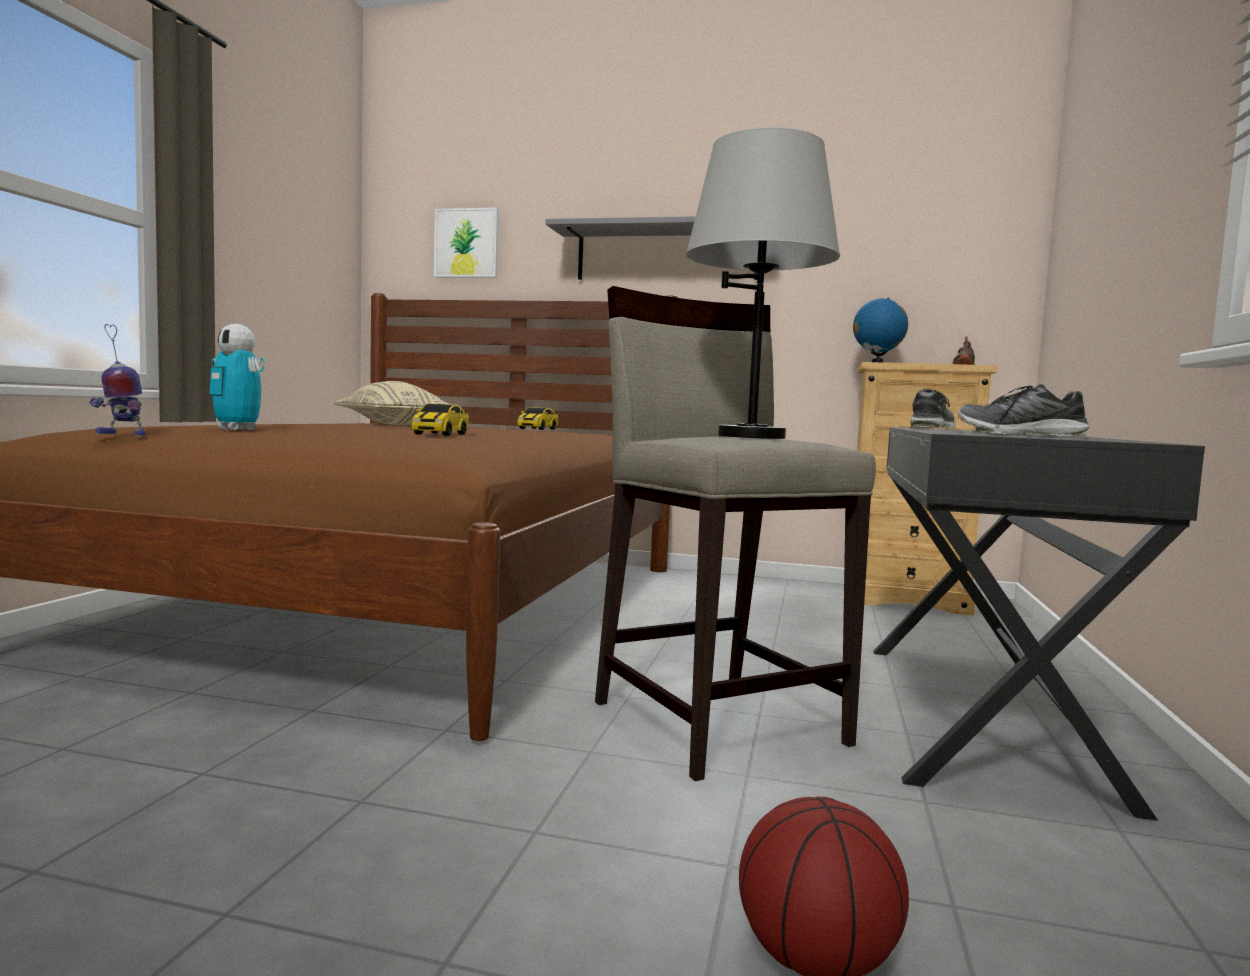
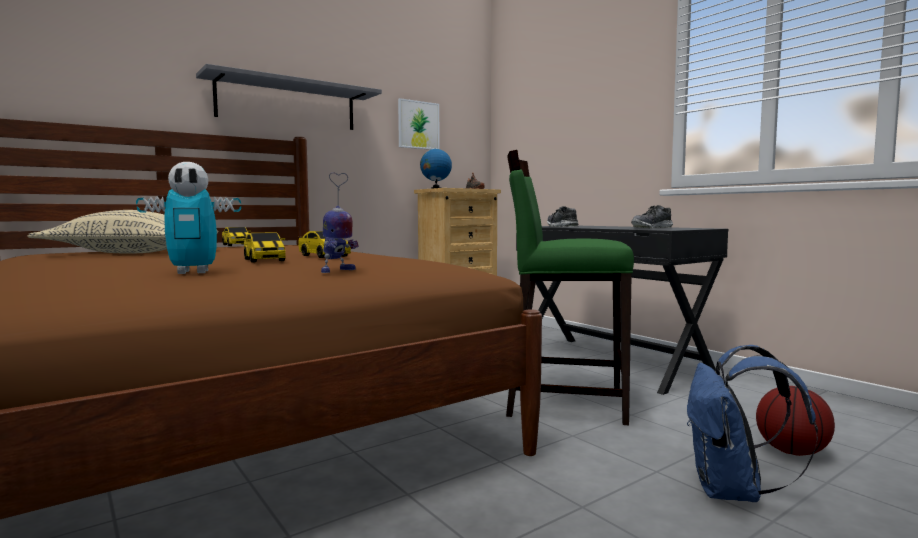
camera: 50 degrees left, 0 degrees up
toy robot [89,324,146,436] -> toy robot moved to [321,172,359,273]
picture [434,208,499,278] -> picture moved to [398,98,440,150]
beige stool [595,286,876,781] -> green stool [506,150,634,425]
grey table lamp [686,127,840,439] -> none
none -> toy car [244,232,286,263]
none -> blue backpack [687,345,818,502]

